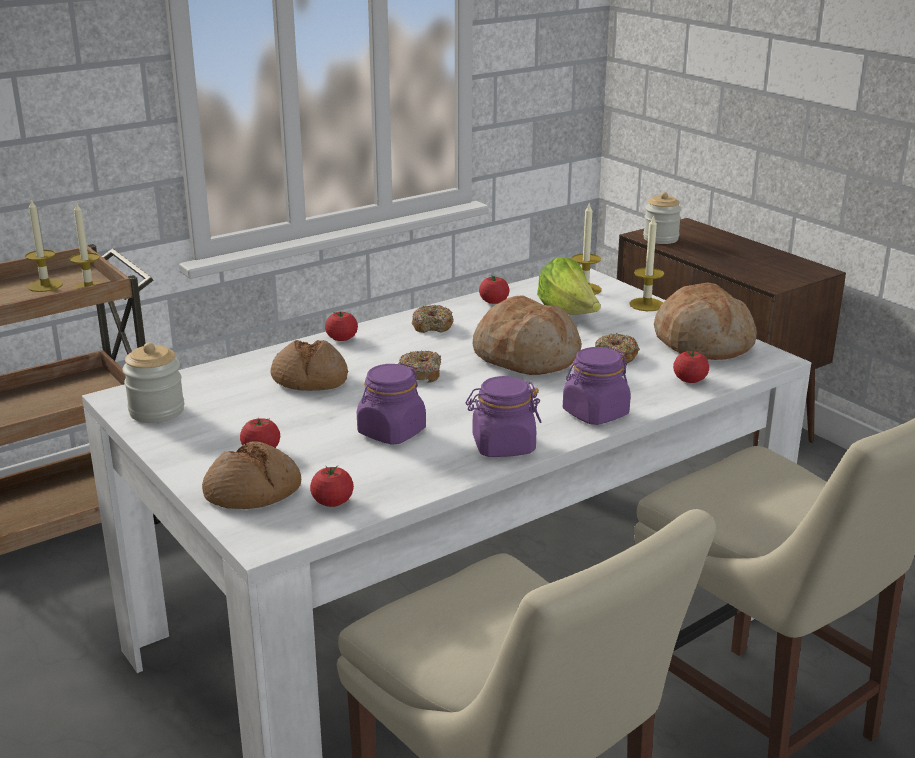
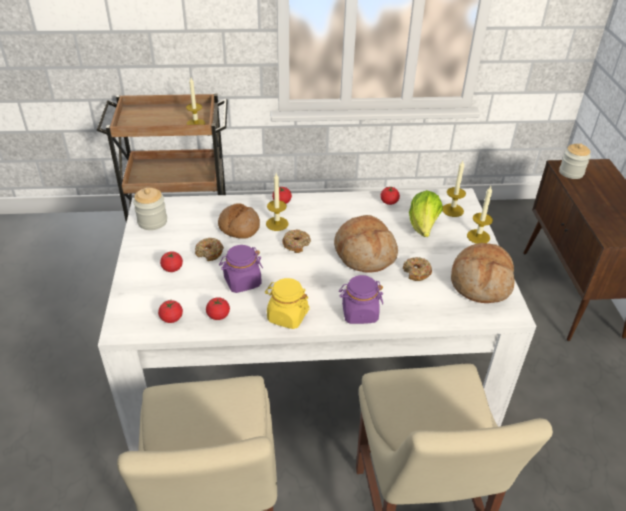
camera: 30 degrees right, 15 degrees up
candle [25,199,63,292] -> candle moved to [266,173,288,231]
bread [202,442,301,509] -> none
donut [412,305,454,333] -> donut moved to [195,238,224,261]
purple jar [466,376,542,457] -> yellow jar [265,278,310,329]
tomato [673,350,709,383] -> tomato moved to [206,297,230,320]

